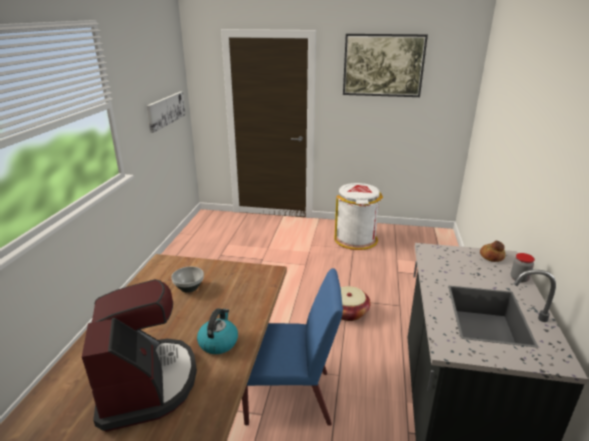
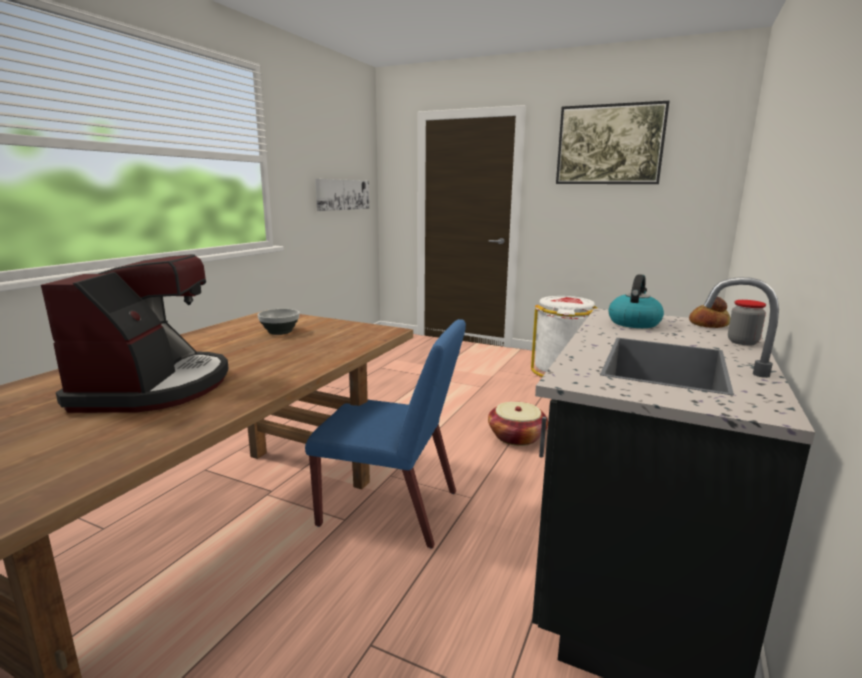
camera: 15 degrees right, 10 degrees down
kettle [197,308,238,354] -> kettle moved to [608,274,664,328]

